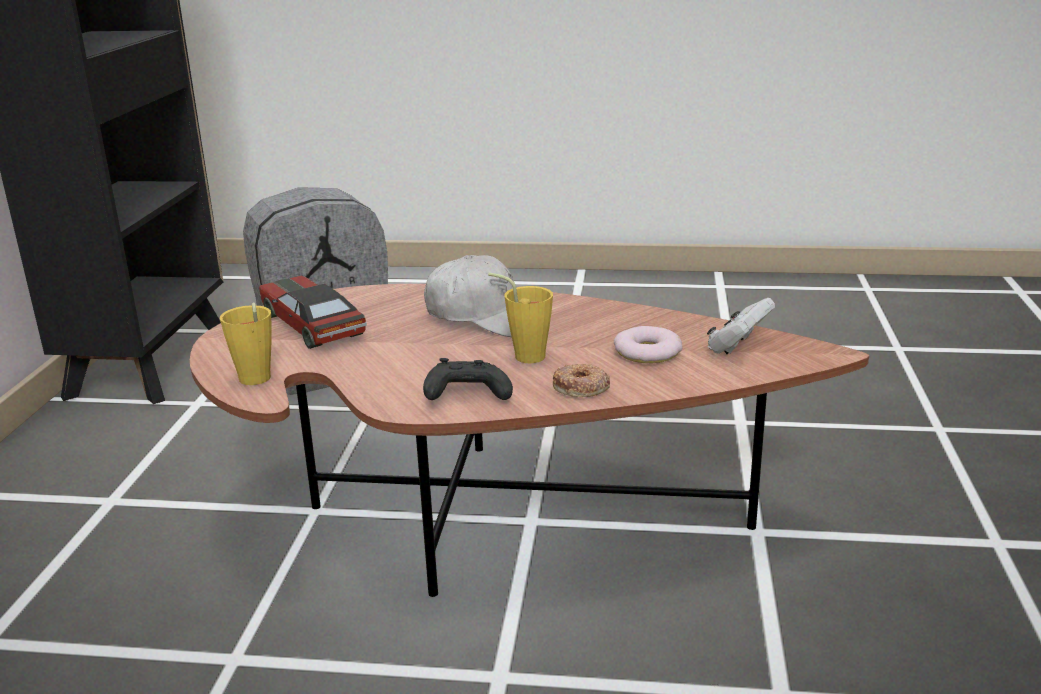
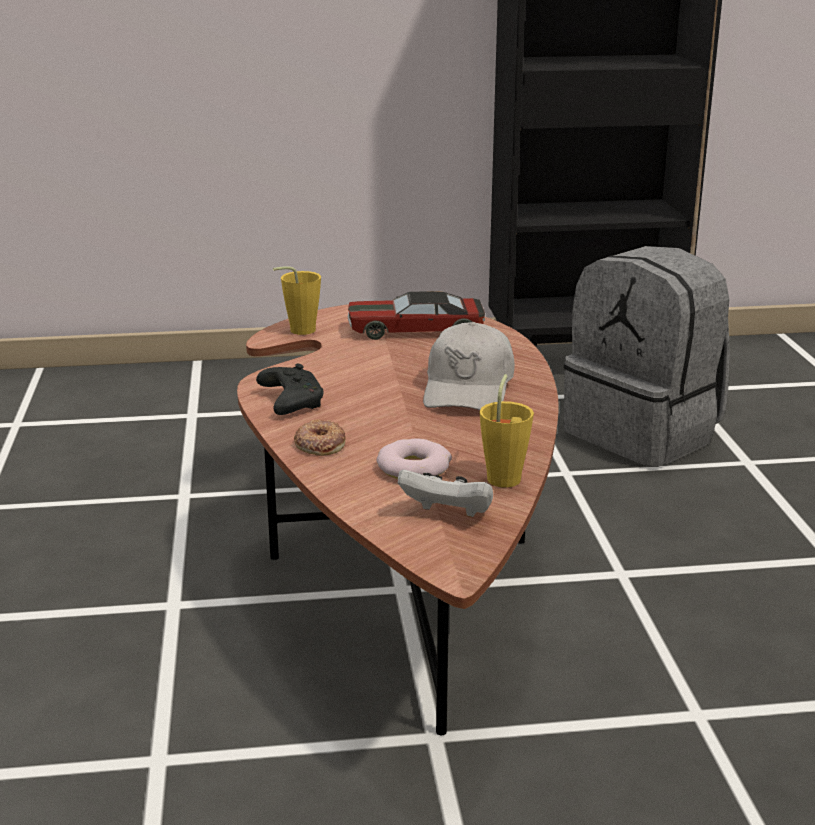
camera: 75 degrees right, 0 degrees up
toy car [259,276,367,349] -> toy car turned 135 degrees counterclockwise [348,291,485,340]
yellow cup [488,273,553,363] -> yellow cup moved to [479,374,534,488]

